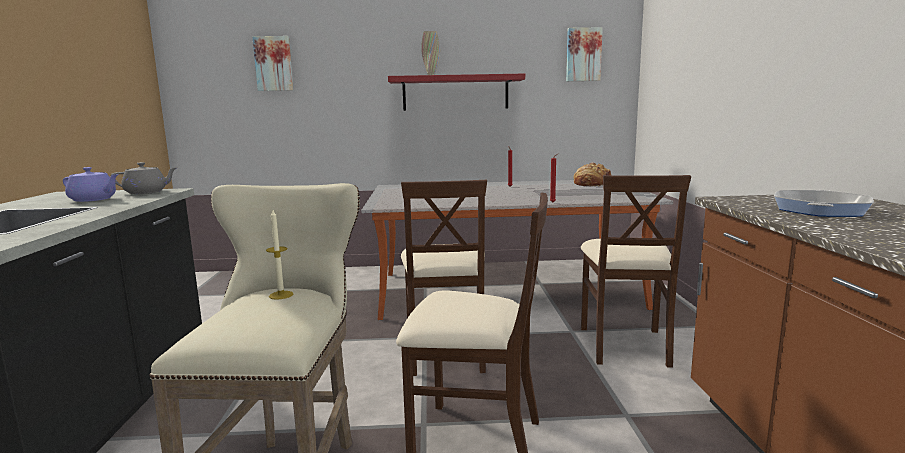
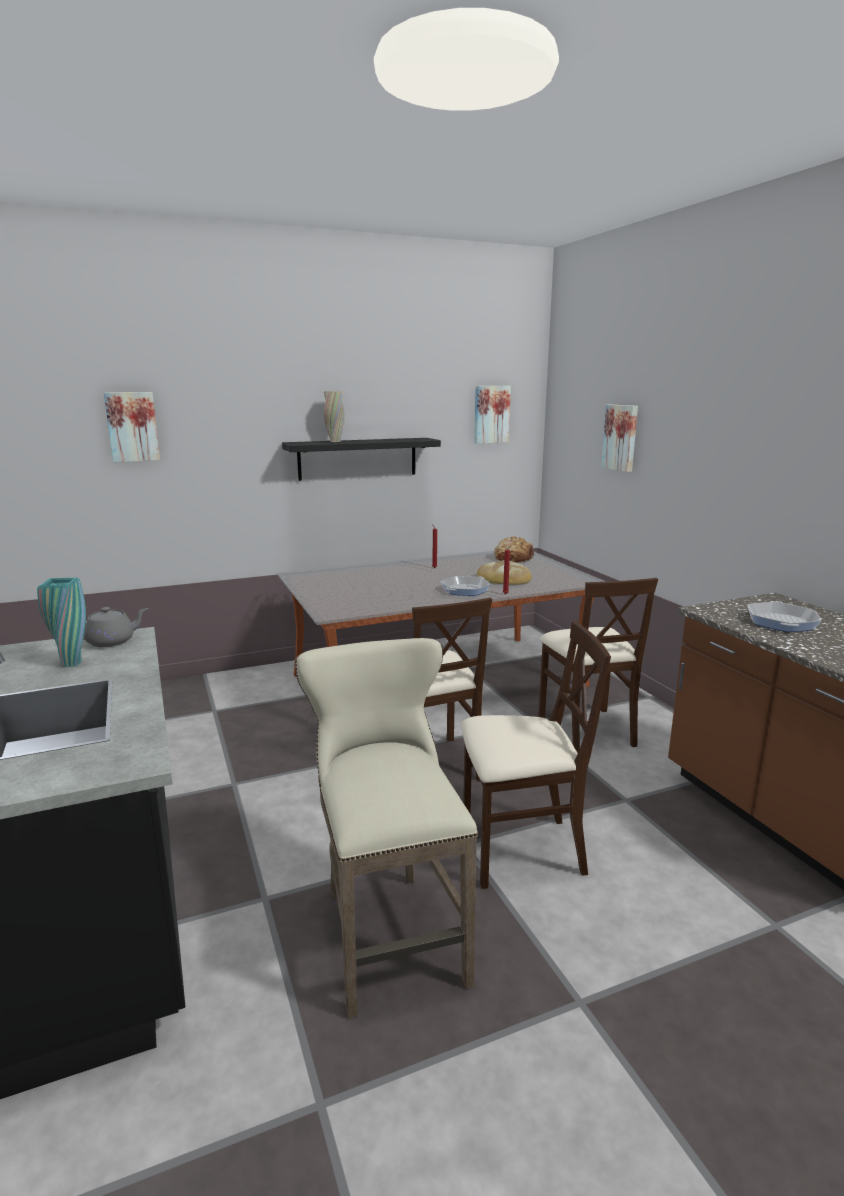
camera: 20 degrees left, 5 degrees up
purple teapot [63,167,119,202] -> turquoise vase [37,577,86,667]
candle [266,210,293,300] -> none
red shelf [388,74,525,111] -> black shelf [282,438,441,481]
none -> frying pan [441,576,491,596]
none -> bread [477,560,532,585]
none -> picture [601,405,638,472]

